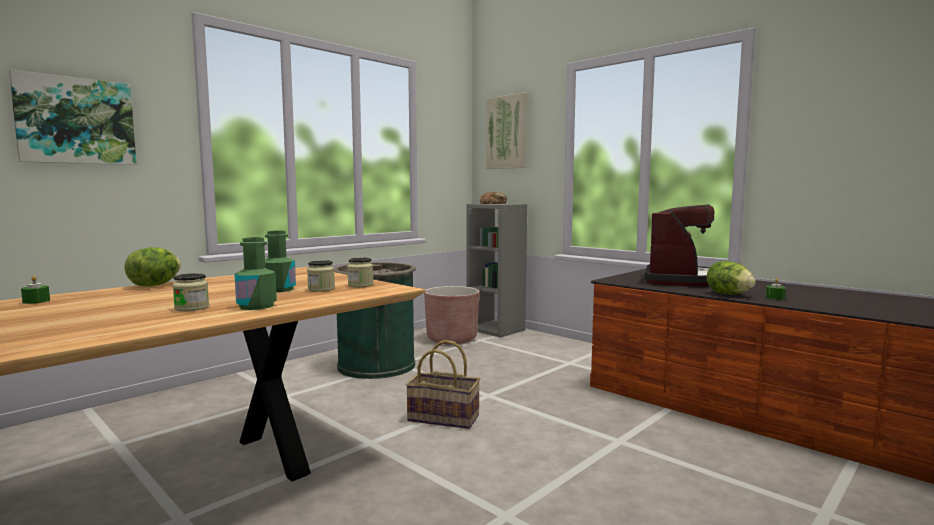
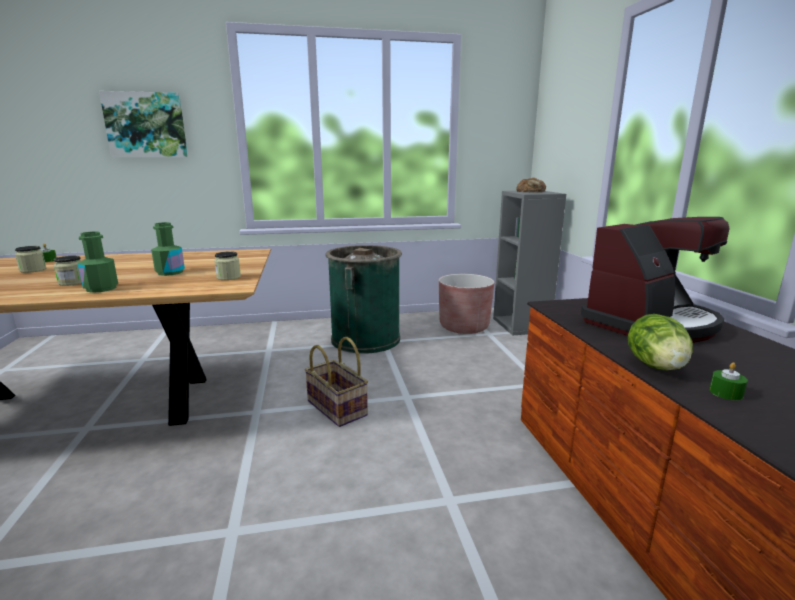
camera: 35 degrees right, 10 degrees up
lettuce [124,247,181,287] -> none
jar [307,260,335,292] -> jar moved to [15,246,46,273]
picture [486,93,527,169] -> none

